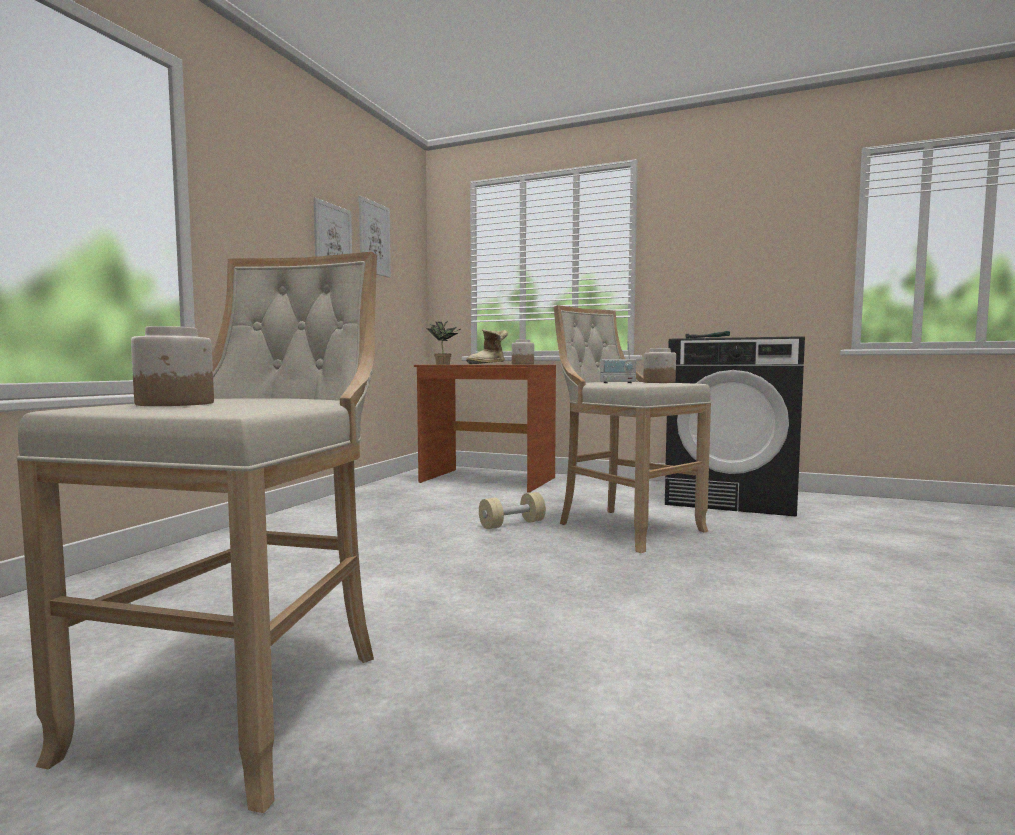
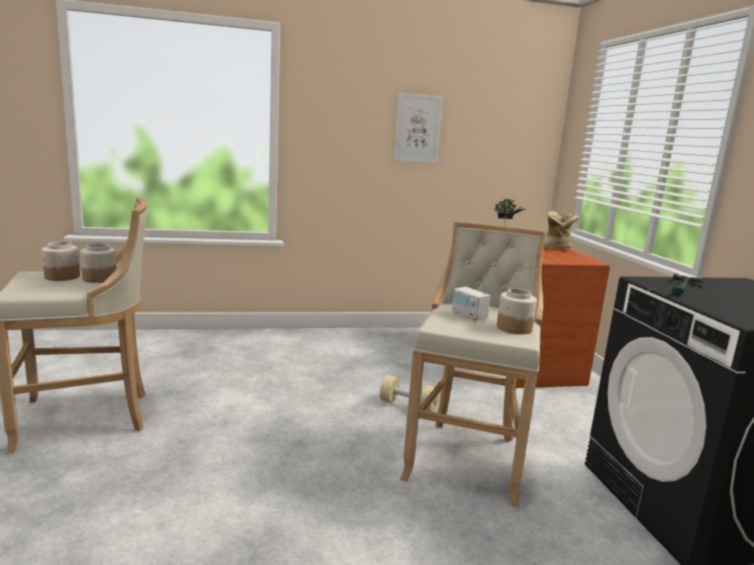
camera: 55 degrees right, 10 degrees up
picture [359,196,391,278] -> none
jar [512,339,534,364] -> jar moved to [80,243,117,283]

